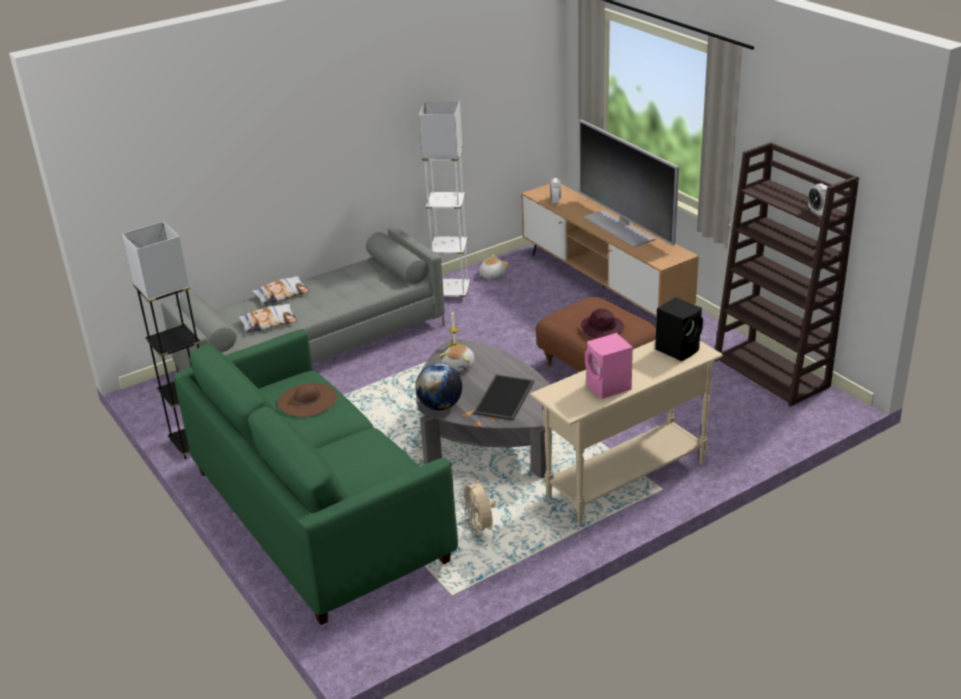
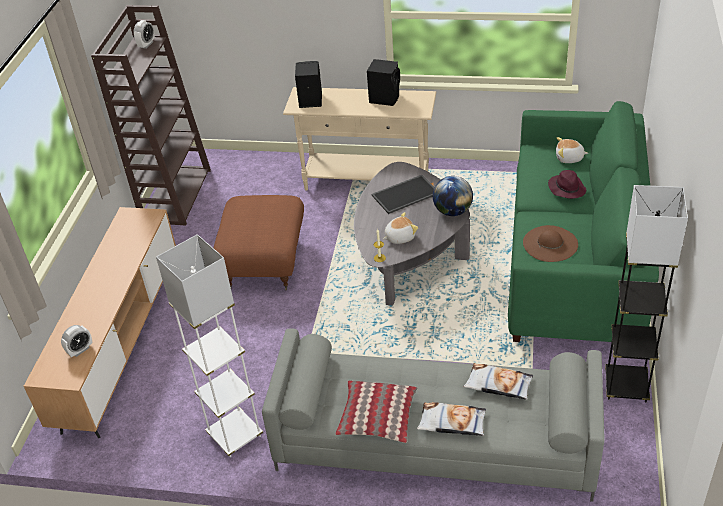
camera: 135 degrees left, 10 degrees up
beige fan [460,480,495,537] -> none
plush toy [479,255,509,279] -> plush toy moved to [556,137,588,163]
television [579,119,679,247] -> none
purple hat [581,309,624,338] -> purple hat moved to [548,170,586,199]
pink speaker [585,333,633,399] -> black speaker [367,59,400,106]
none -> pillow [335,381,418,443]

